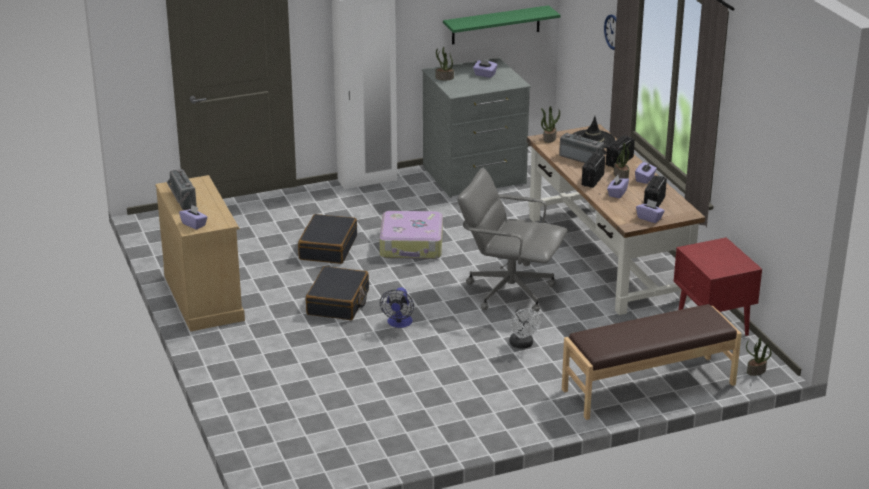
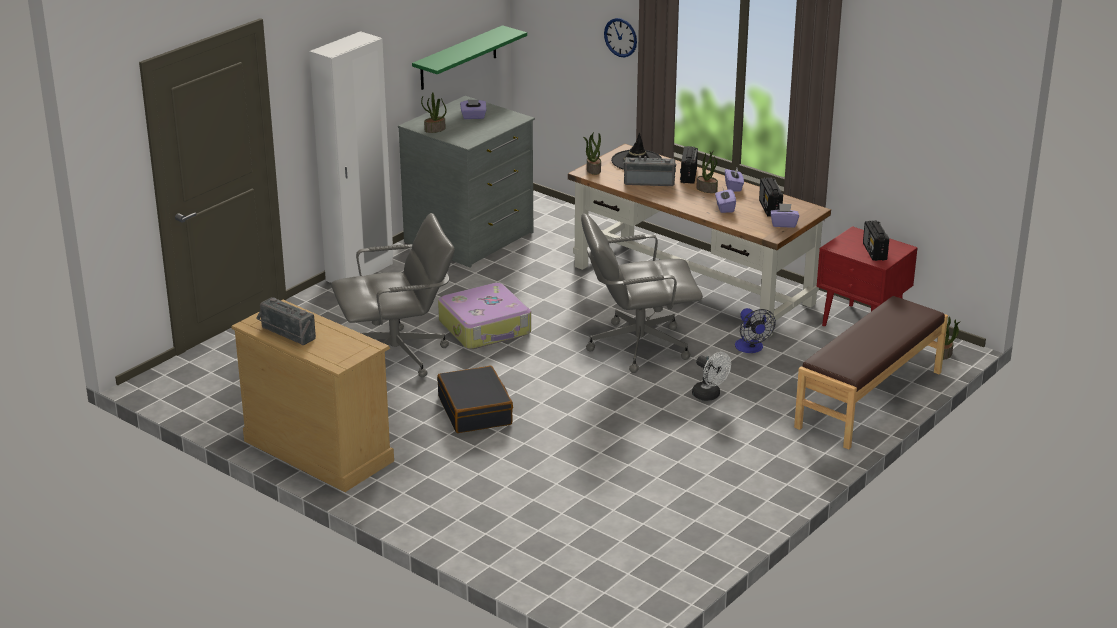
camera: 30 degrees left, 0 degrees up
purple tissue box [179,205,208,230] -> none
black suitcase [298,214,357,264] -> grey office chair [331,213,455,377]
fan [380,287,414,328] -> fan moved to [735,308,776,353]
radio [582,153,605,188] -> radio moved to [863,220,889,261]

